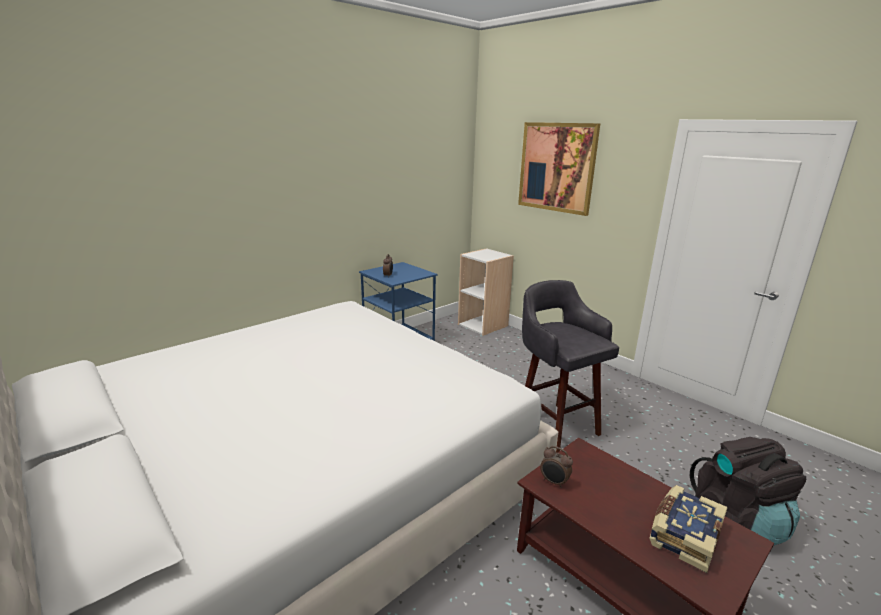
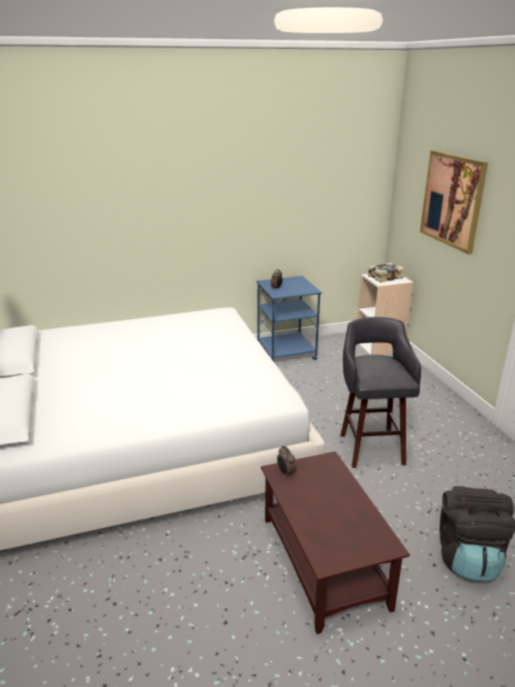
camera: 25 degrees right, 5 degrees up
book [649,485,728,573] -> book moved to [368,263,405,282]

